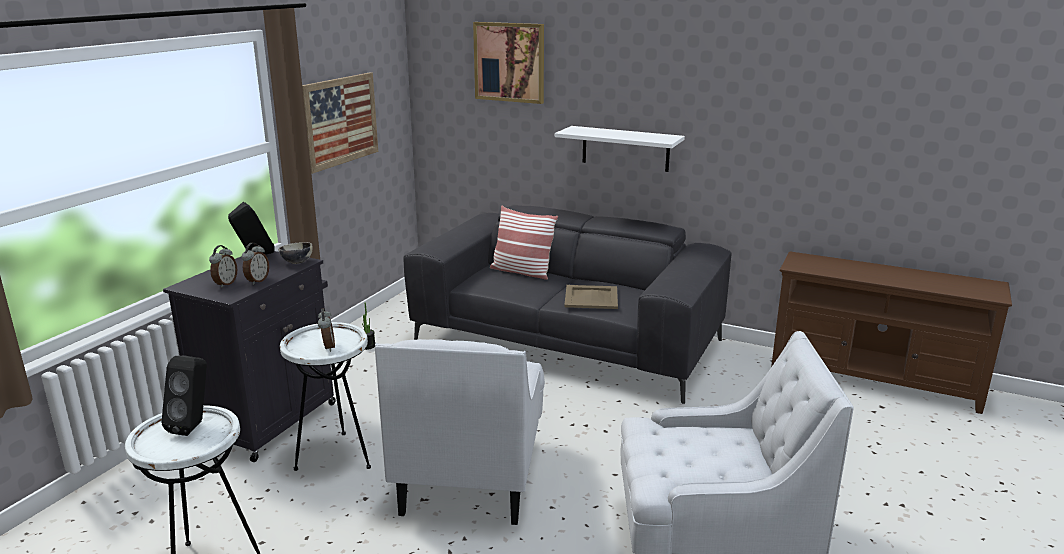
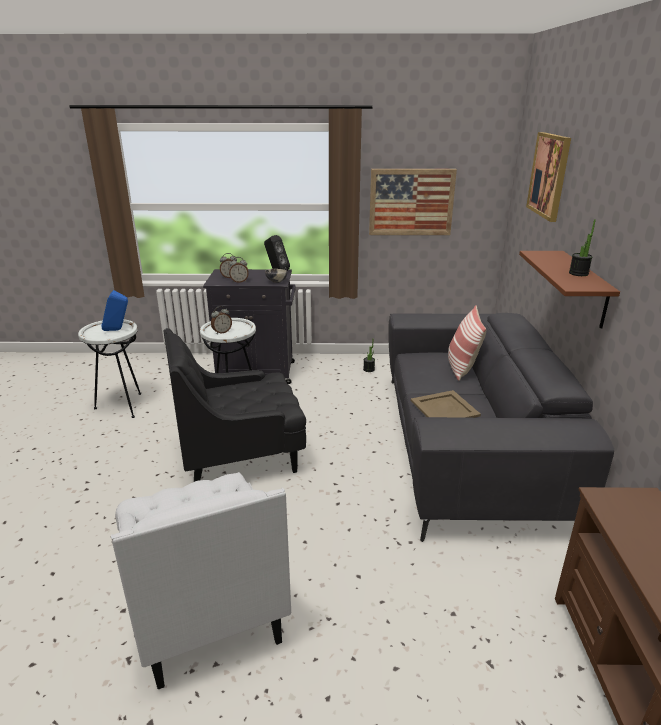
camera: 65 degrees right, 5 degrees up
black speaker [162,356,207,436] -> blue speaker [101,290,128,331]
white armchair [375,339,545,525] -> black armchair [164,328,306,482]
white shelf [555,126,685,172] -> brown shelf [519,251,620,329]
none -> potted plant [569,219,596,276]

